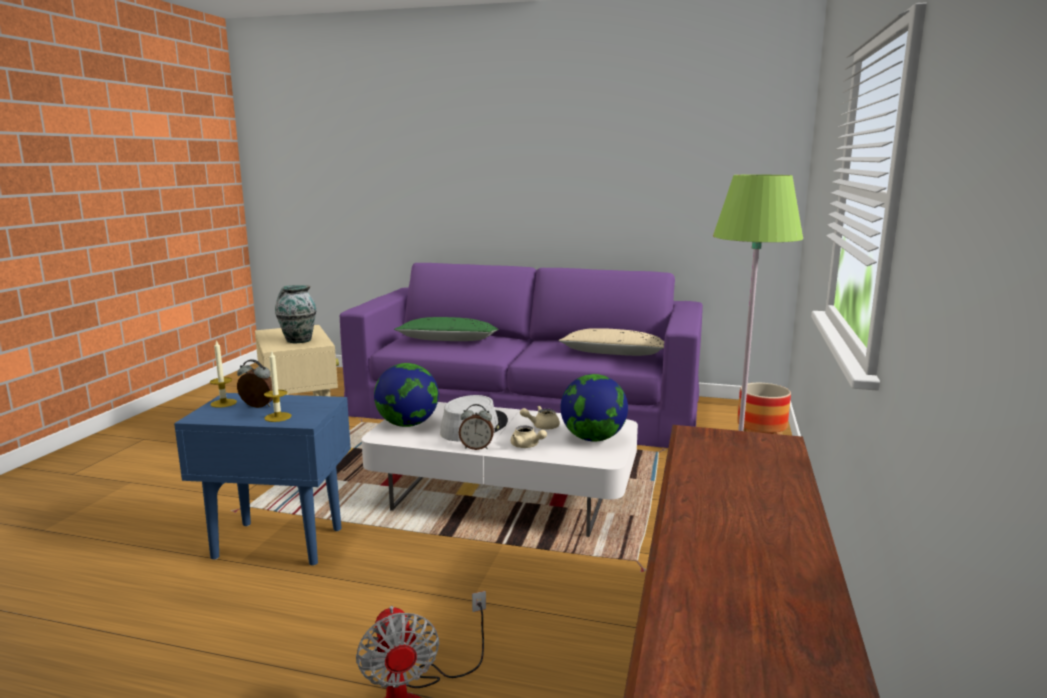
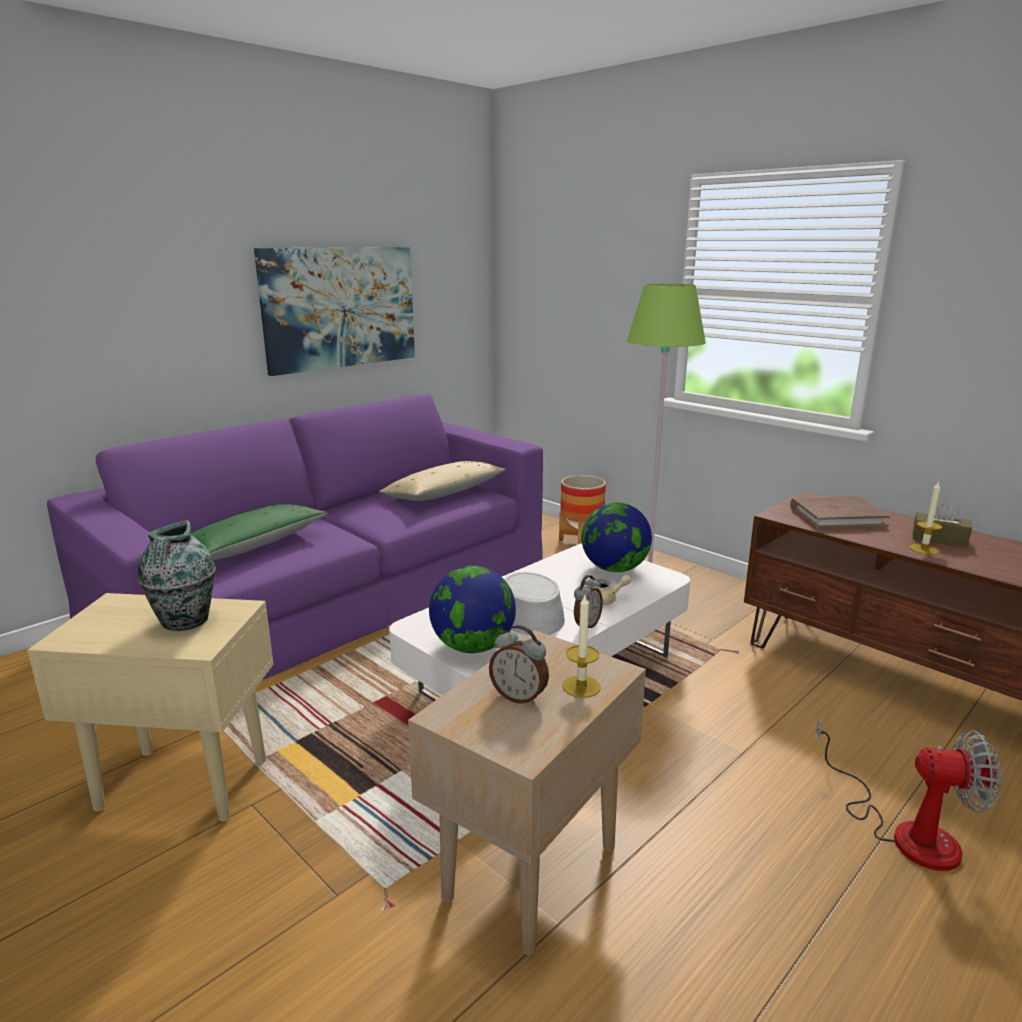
camera: 60 degrees left, 5 degrees up
blue side table [174,393,351,566] -> beige side table [408,630,646,955]
candle [210,340,237,408] -> candle moved to [909,481,943,555]
alarm clock [237,359,273,408] -> alarm clock turned 105 degrees counterclockwise [489,625,549,705]
beige teapot [520,406,560,430] -> none
none -> picture [254,247,415,376]
none -> brown book [790,496,890,529]
none -> brown tissue box [913,501,972,548]

